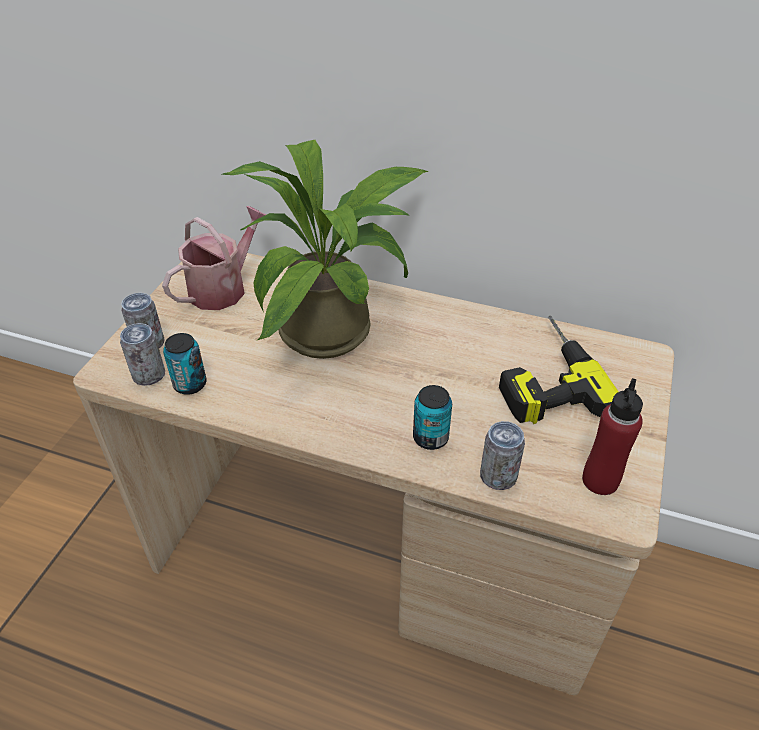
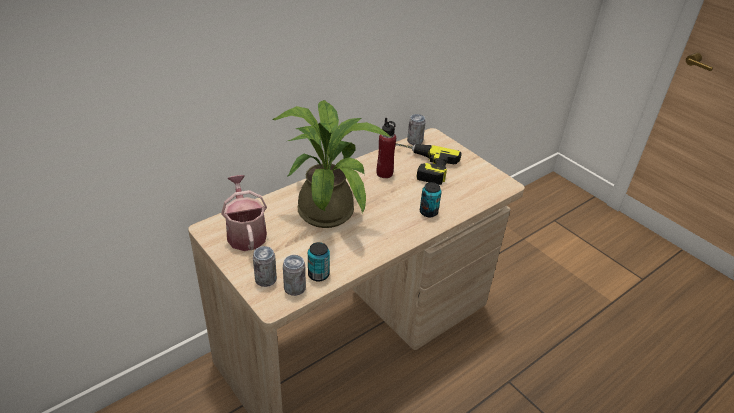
camera: 60 degrees left, 5 degrees down
can [480,421,525,490] -> can moved to [407,114,426,145]
red bottle [582,378,643,495] -> red bottle moved to [377,118,396,178]

